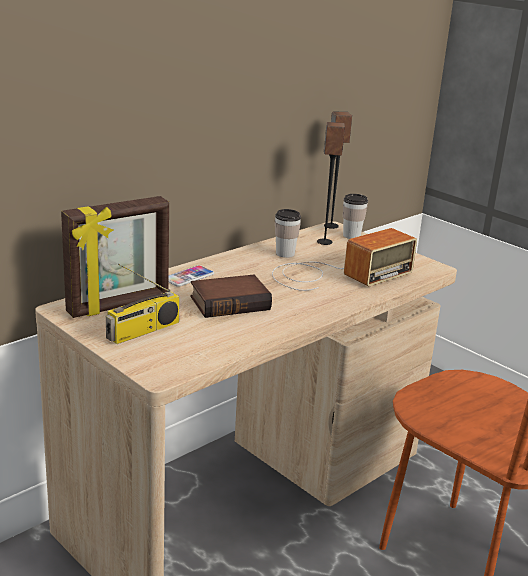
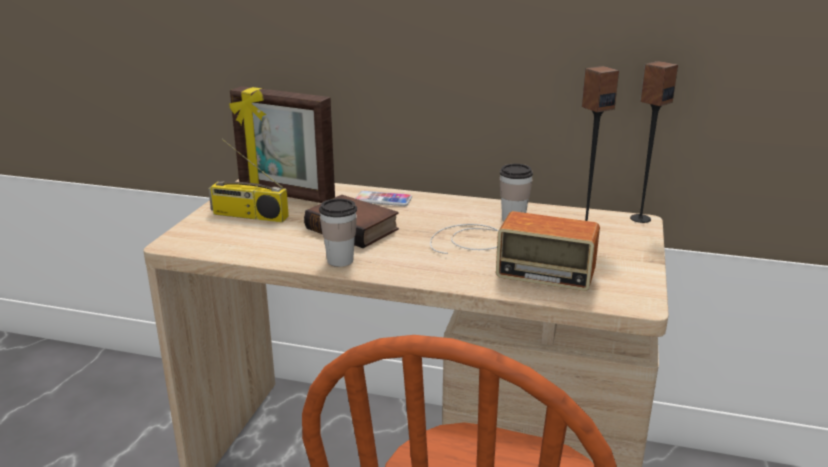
camera: 60 degrees right, 0 degrees up
cup [343,194,368,239] -> cup moved to [319,198,357,267]

